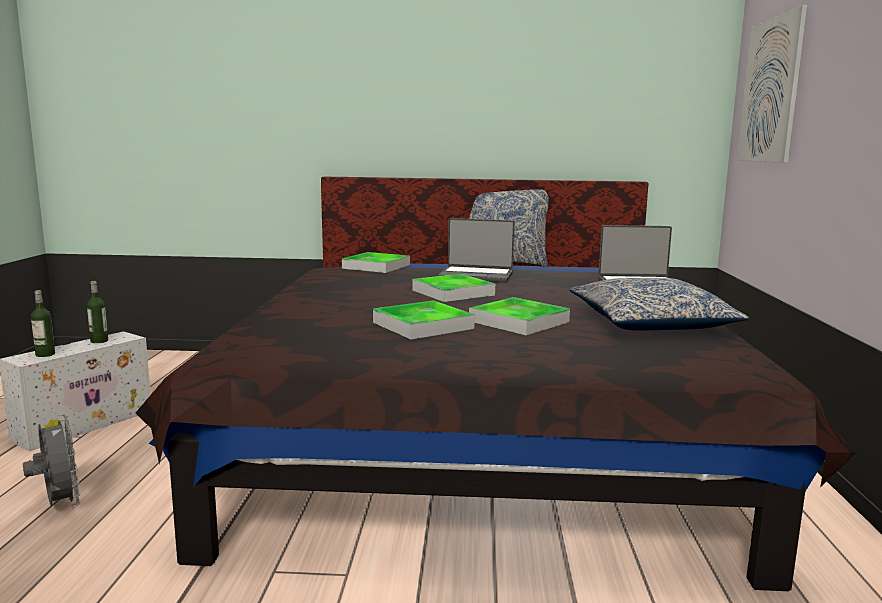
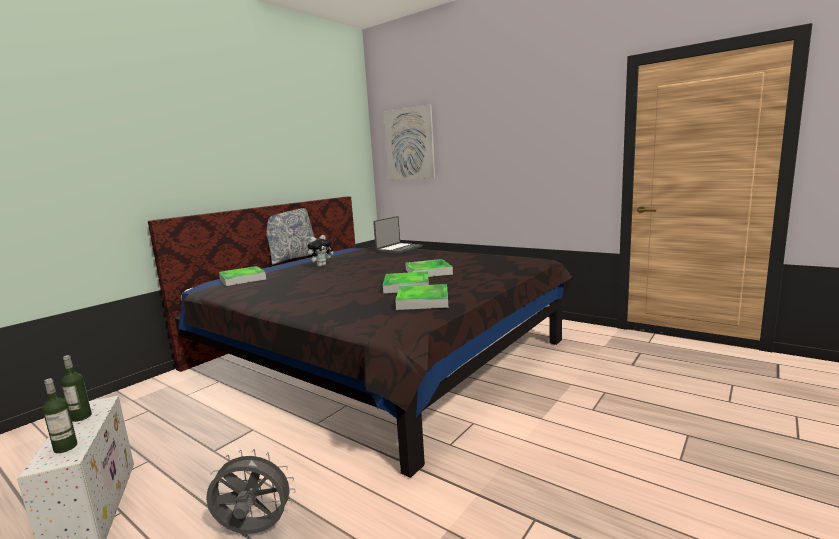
camera: 55 degrees left, 0 degrees up
tray [412,274,495,302] -> tray moved to [395,284,448,310]
laptop [438,218,515,283] -> plush toy [307,235,333,267]
pillow [569,278,749,331] -> none

